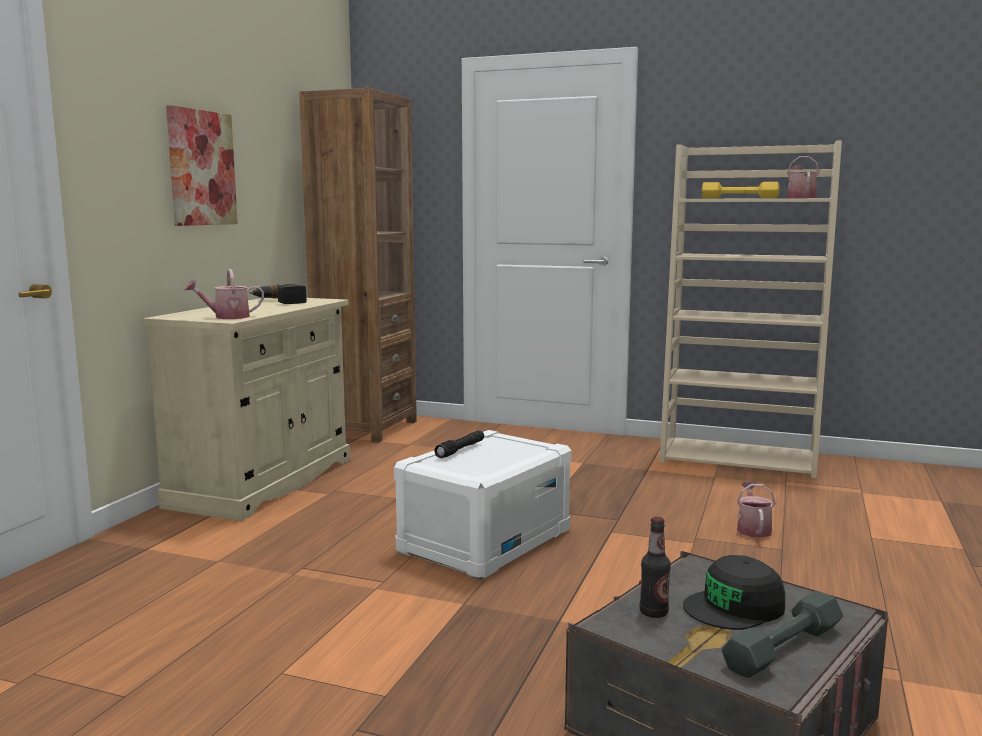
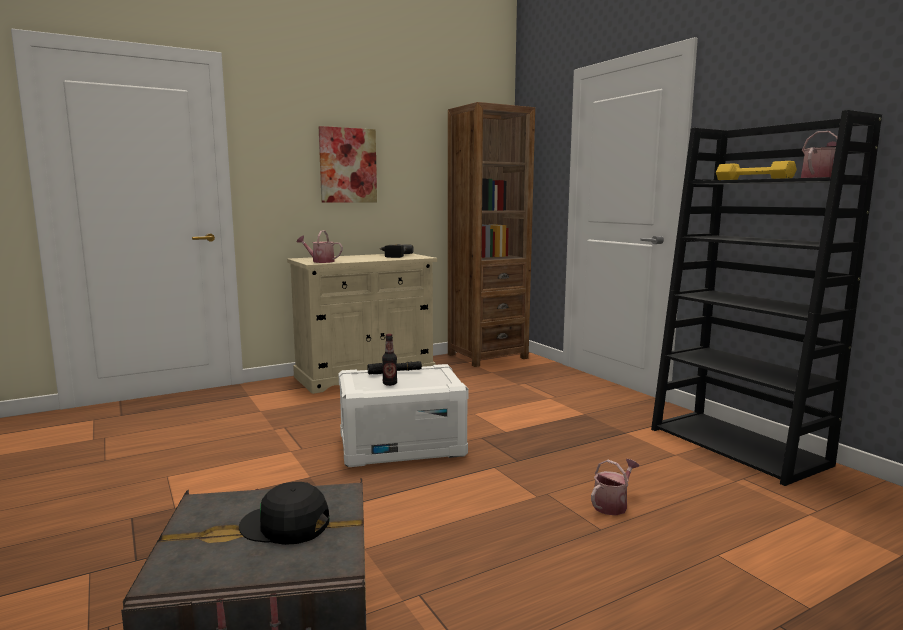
camera: 40 degrees right, 0 degrees up
bottle [640,517,671,618] -> bottle moved to [382,334,397,386]
beige bookcase [659,140,842,478] -> black bookcase [651,110,882,486]
grey dumbbell [721,591,843,678] -> none

